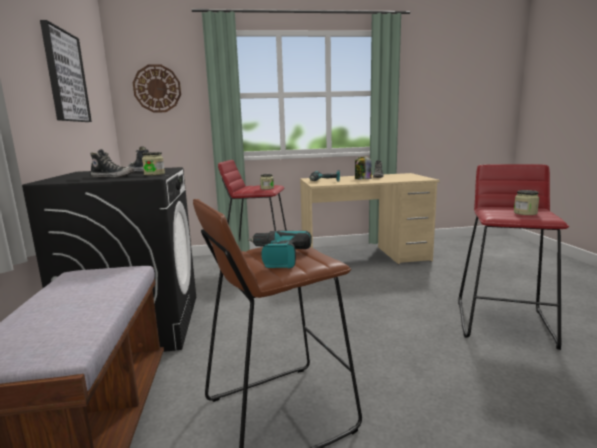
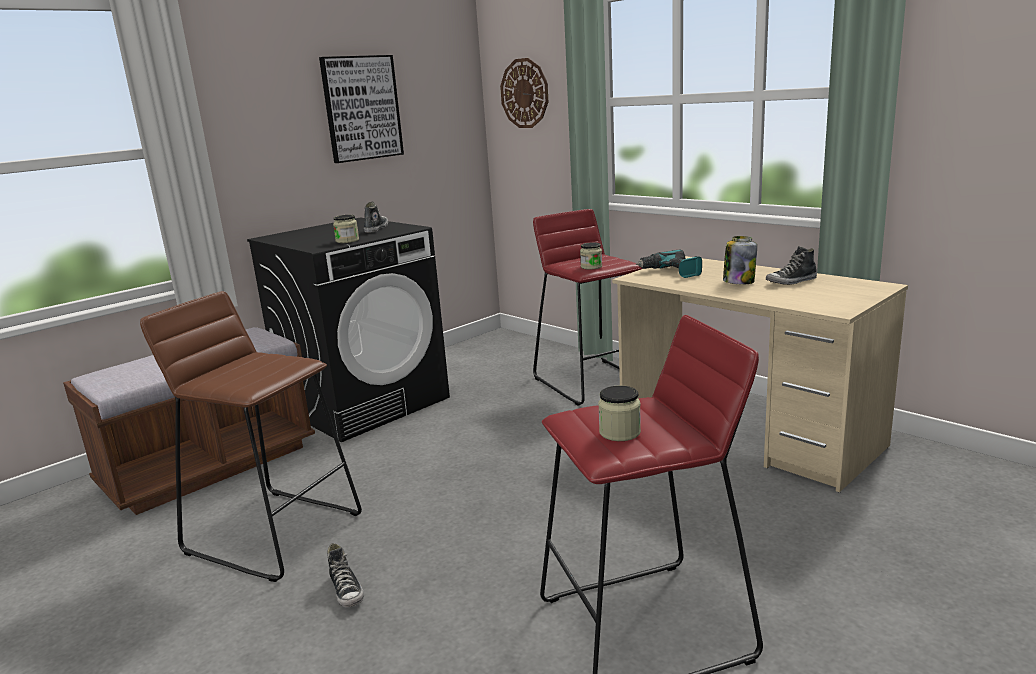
camera: 55 degrees right, 5 degrees up
shoe [90,149,135,177] -> shoe moved to [327,543,364,607]
power drill [247,230,312,268] -> none

